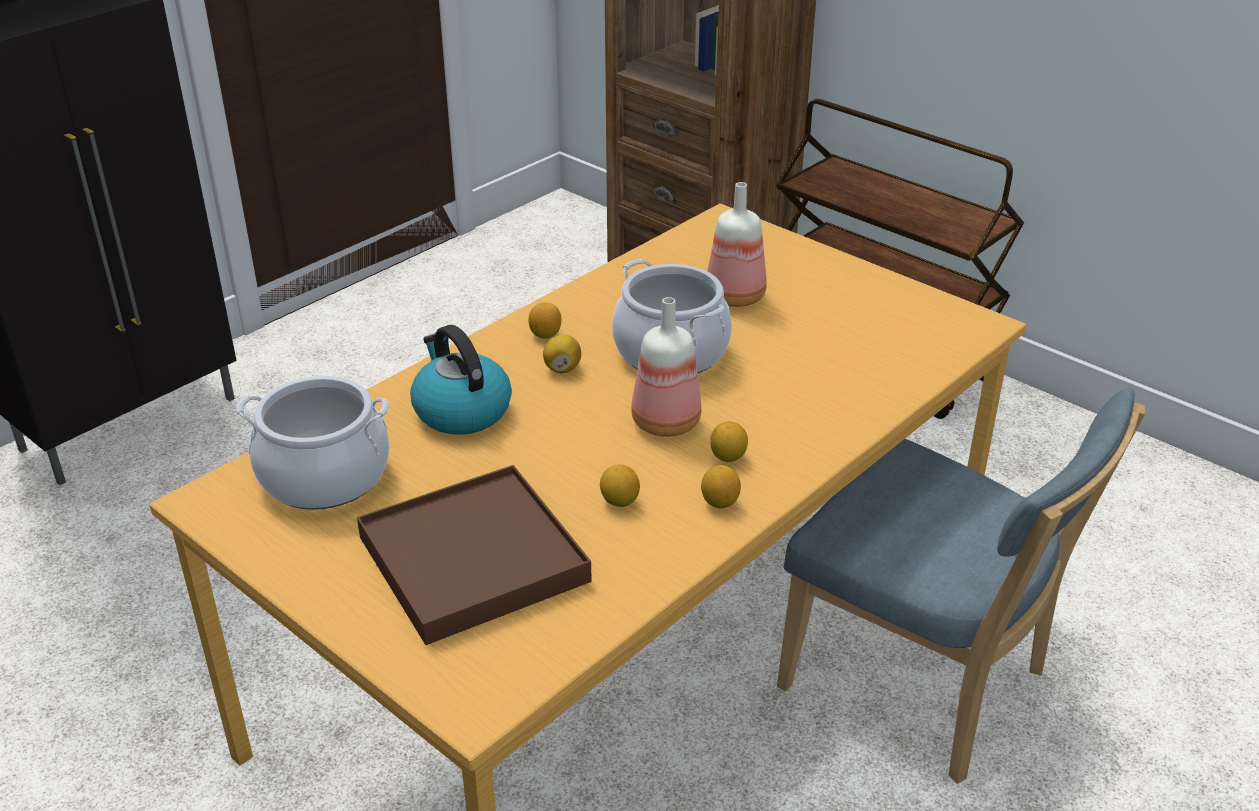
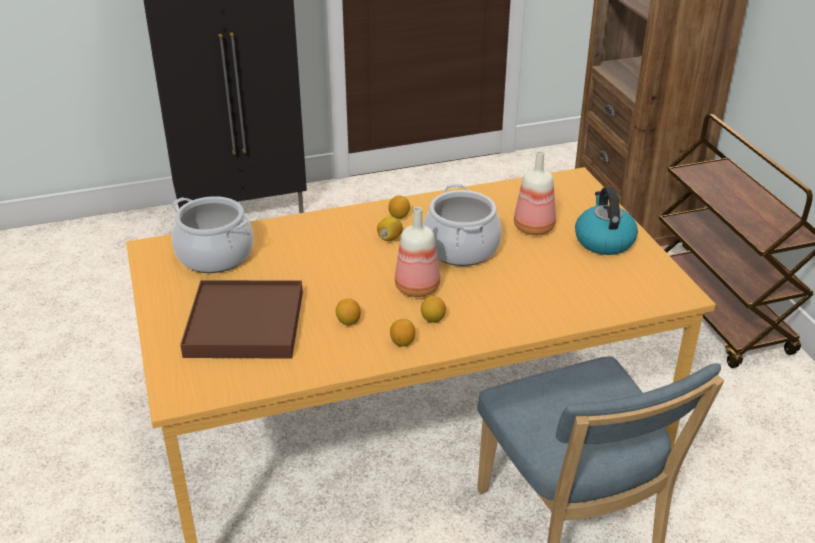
camera: 30 degrees right, 0 degrees up
kettle [410,325,512,435] -> kettle moved to [575,187,638,255]

